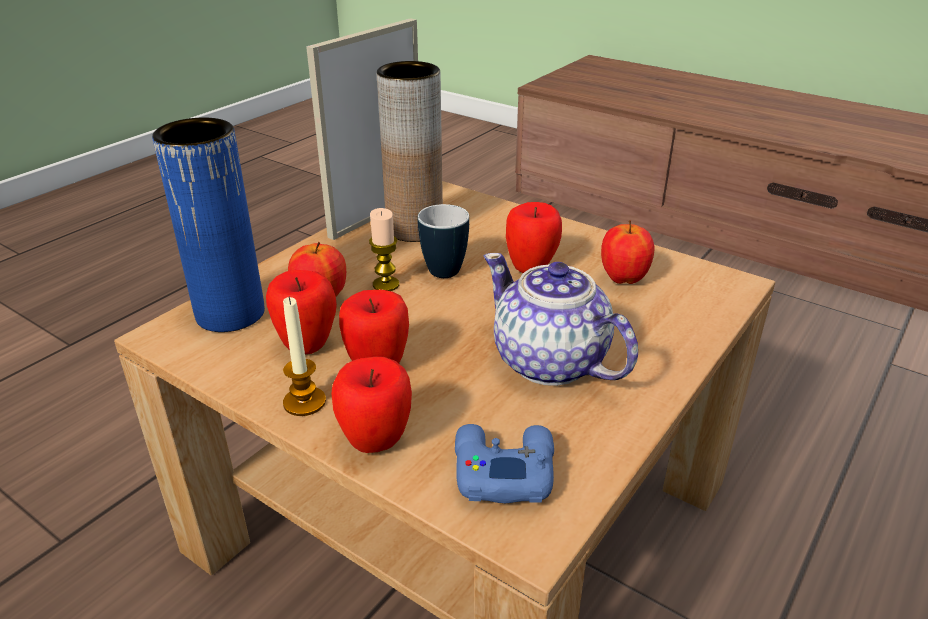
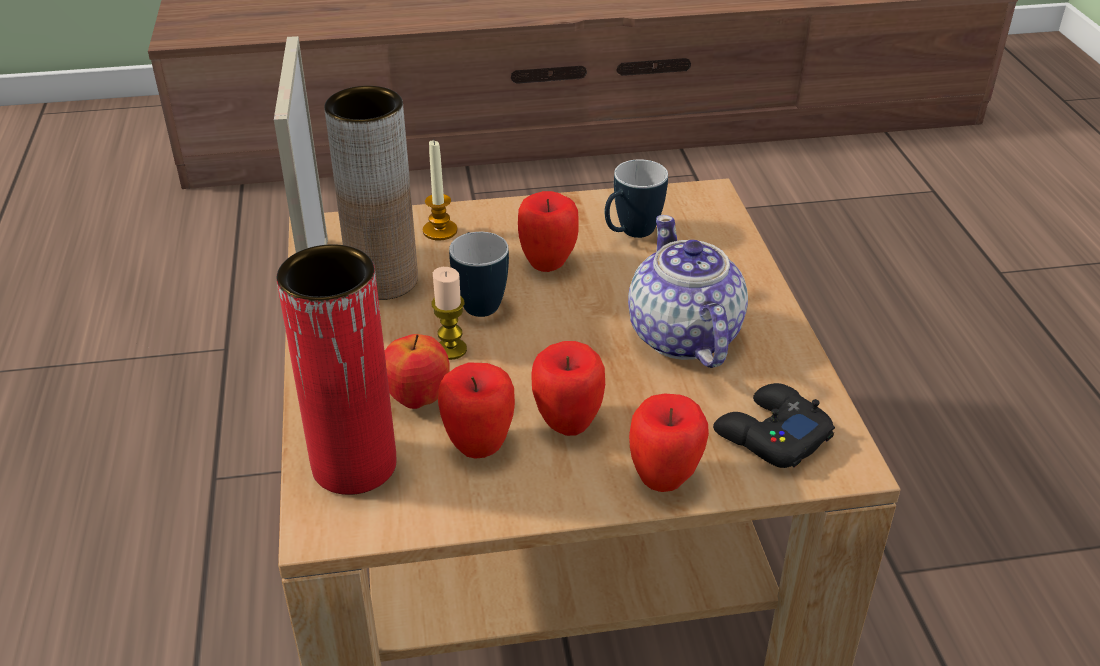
camera: 45 degrees left, 5 degrees up
blue vase [152,117,265,332] -> red vase [276,244,397,495]
candle [283,297,326,416] -> candle moved to [423,140,458,241]
blue game controller [455,424,554,503] -> black game controller [713,383,835,468]
teapot [484,253,638,386] -> teapot turned 75 degrees clockwise [628,215,748,368]
apple [601,220,654,284] -> mug [605,159,668,238]

